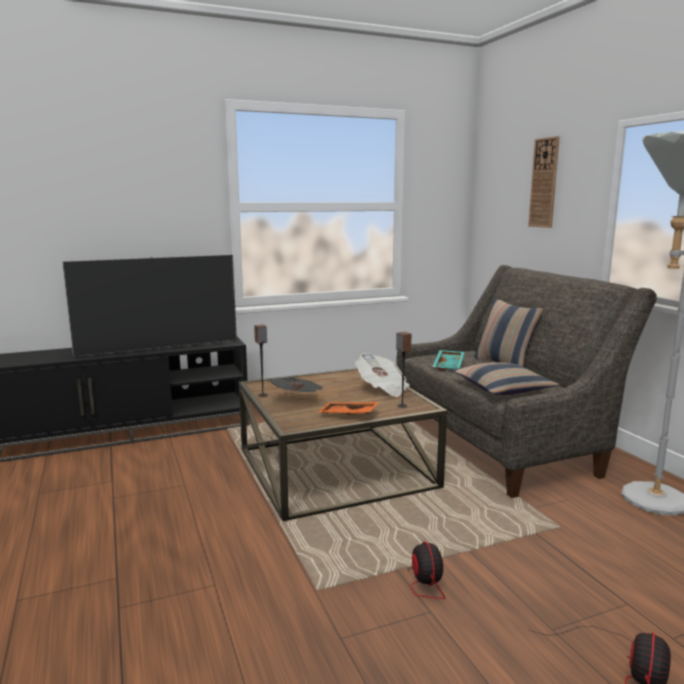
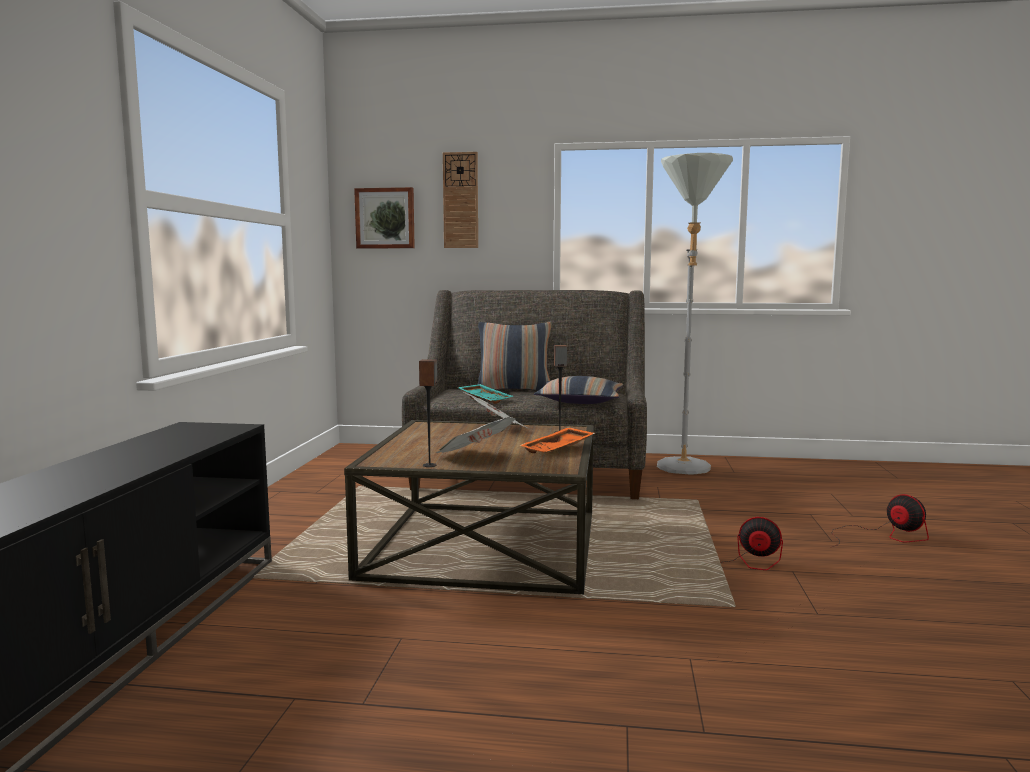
camera: 60 degrees left, 5 degrees down
television [62,255,237,357] -> none
none -> picture [354,187,415,249]

